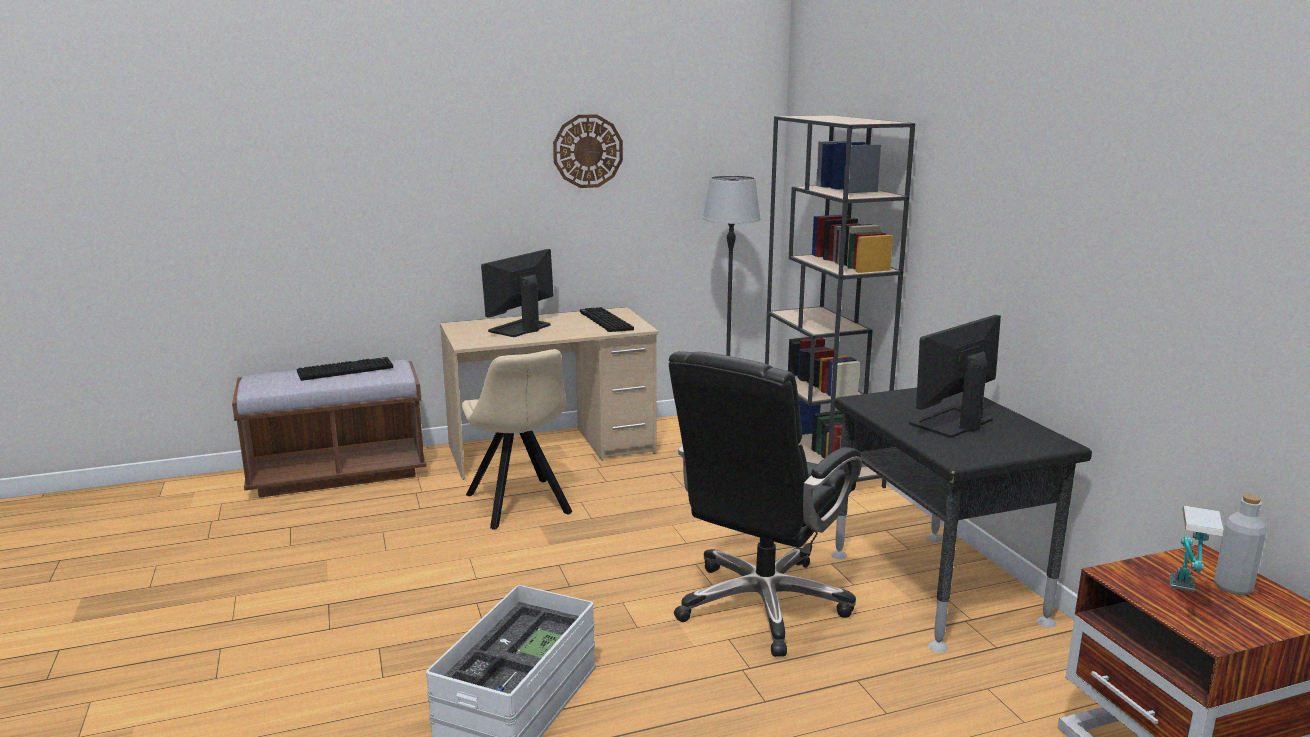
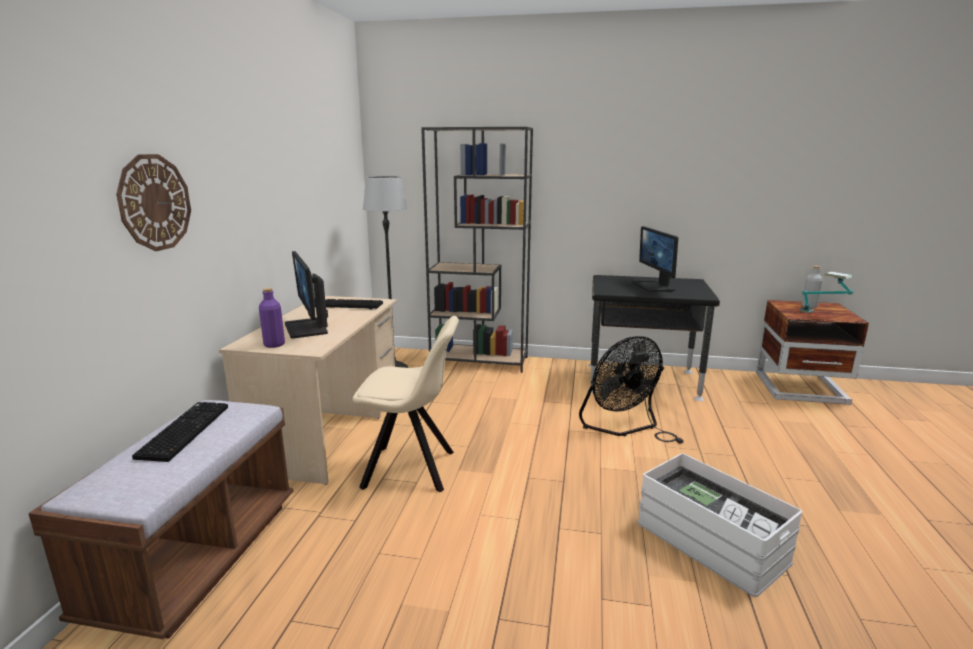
camera: 60 degrees left, 0 degrees up
wall clock [553,114,623,188] -> wall clock moved to [116,154,191,251]
black office chair [669,351,862,657] -> black fan [579,336,683,444]
none -> purple bottle [259,288,285,348]

